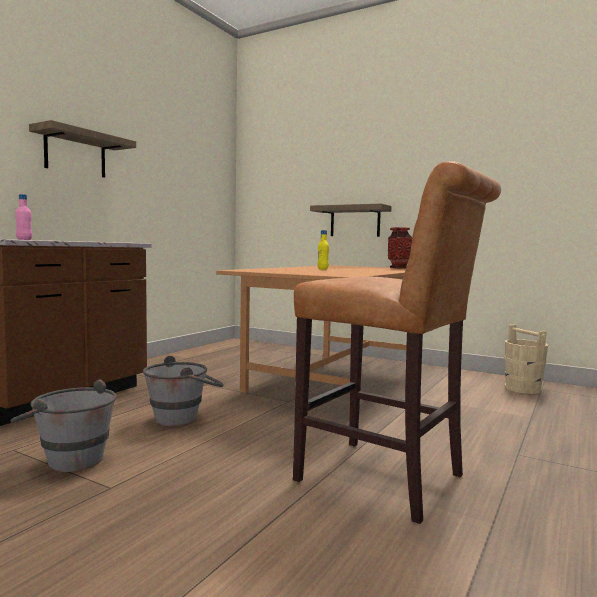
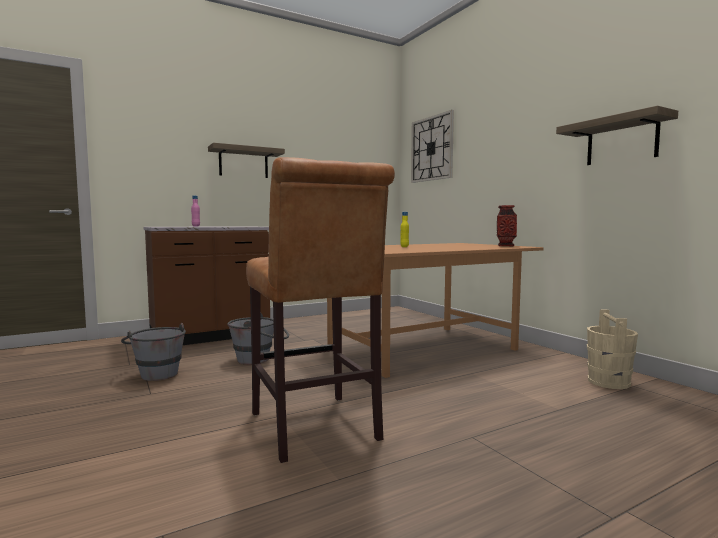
camera: 30 degrees right, 0 degrees up
shelf [310,204,392,237] -> shelf moved to [556,106,678,165]
none -> wall clock [411,110,454,183]

